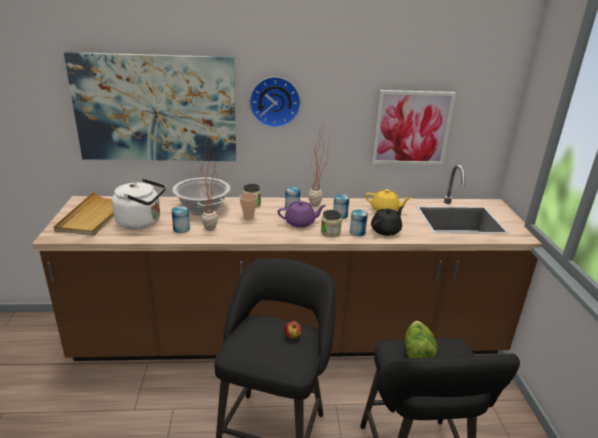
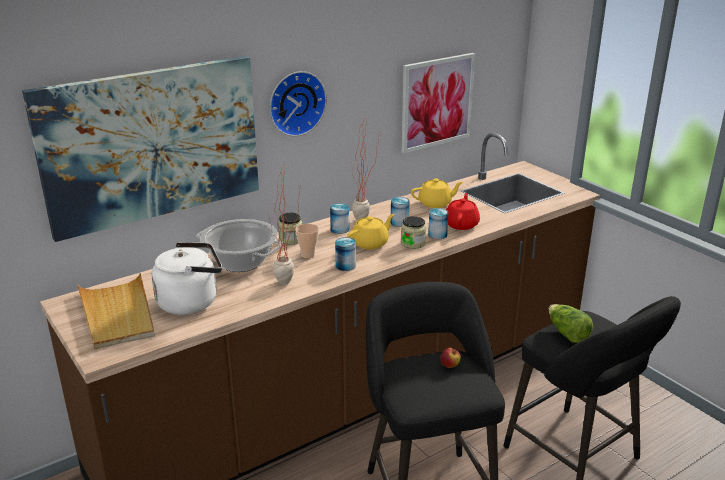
camera: 30 degrees left, 0 degrees up
can [172,206,190,233] -> can moved to [335,237,356,271]
purple teapot [278,201,326,228] -> yellow teapot [347,214,394,249]
black teapot [371,206,404,236] -> red teapot [446,193,480,230]

